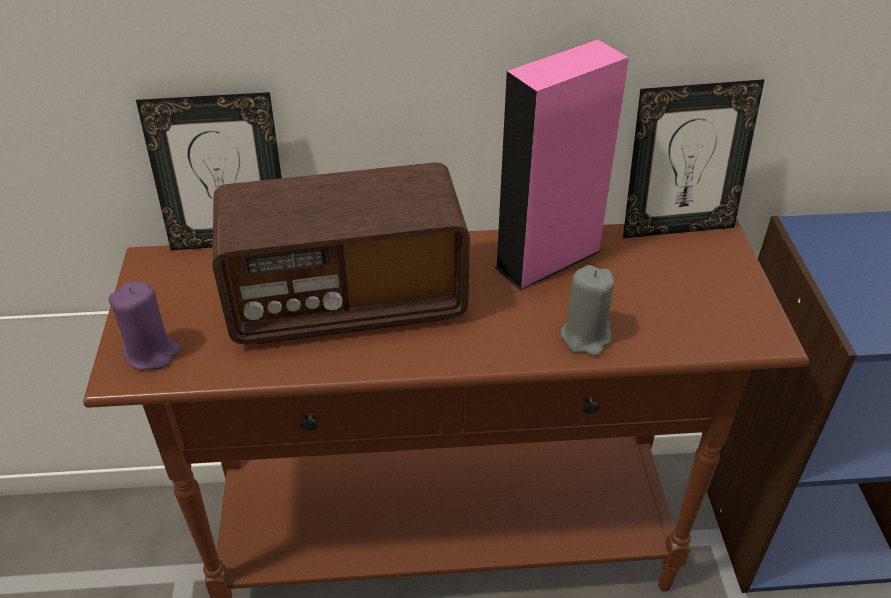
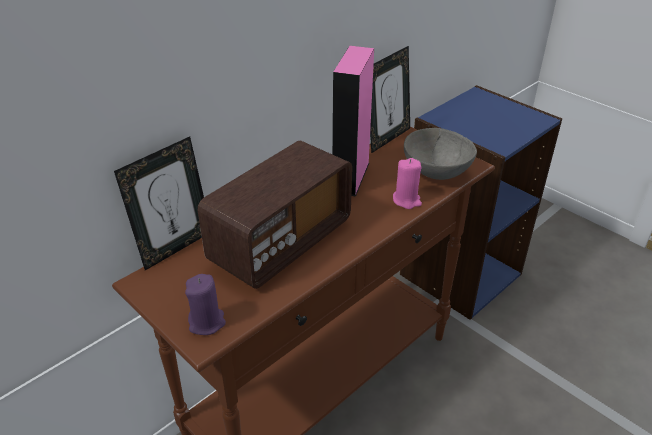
camera: 40 degrees left, 5 degrees down
grey candle [560,265,614,356] -> pink candle [393,158,422,209]
none -> grey bowl [404,128,477,180]

